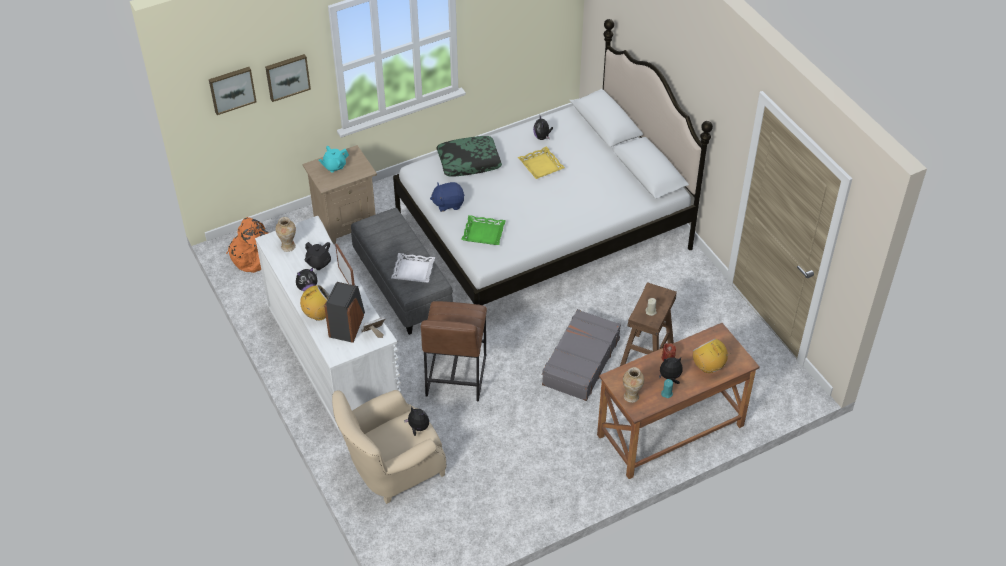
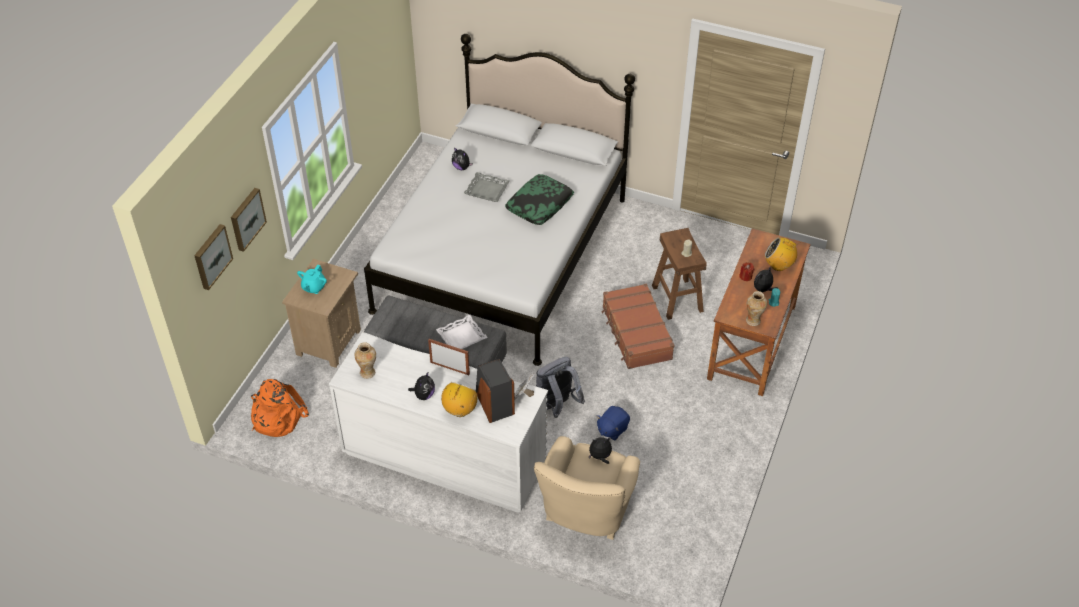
camera: 40 degrees left, 0 degrees up
black teapot [305,242,331,270] -> none
brown chair [421,301,487,402] -> grey backpack [536,357,585,418]
blue plush toy [430,182,465,212] -> blue plush toy moved to [597,406,630,440]
pillow [436,136,502,177] -> pillow moved to [505,174,574,225]
green tray [461,215,506,245] -> none
yellow tray [518,146,565,179] -> grey tray [464,172,510,202]
grey suitcase [542,309,621,401] -> brown suitcase [602,284,674,369]

